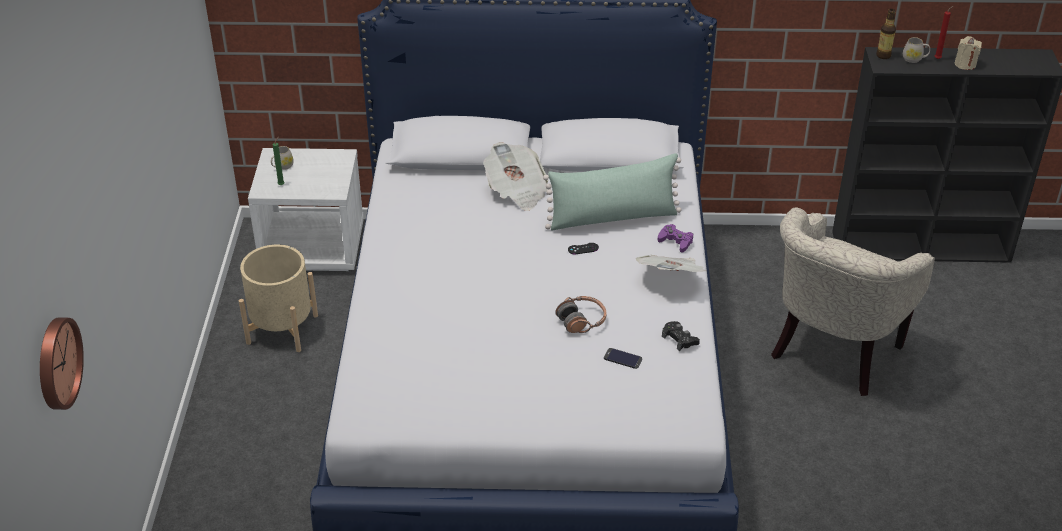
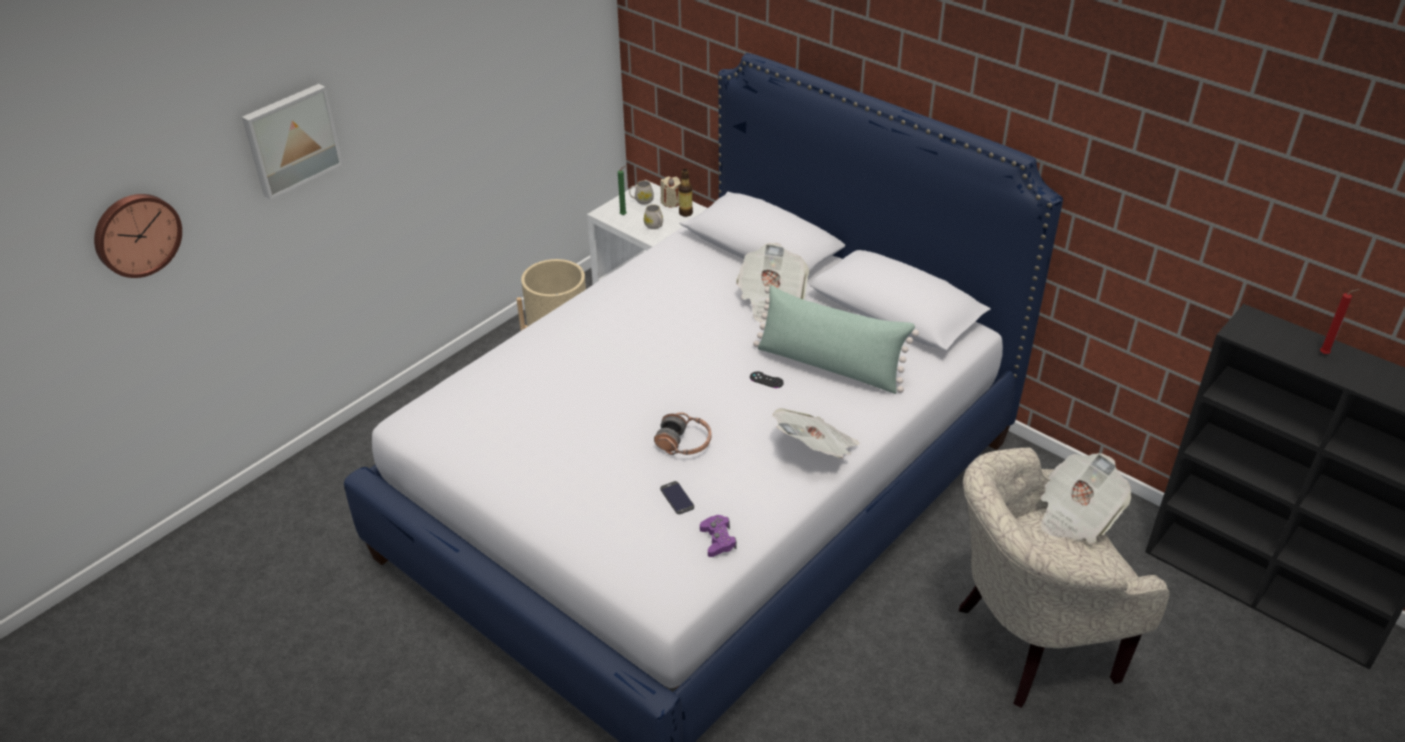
camera: 40 degrees right, 0 degrees up
purple game controller [658,224,693,253] -> purple game controller moved to [700,515,737,557]
black game controller [662,321,700,351] -> none
bottle [876,9,896,59] -> bottle moved to [679,169,693,217]
white mug [903,37,930,63] -> white mug moved to [644,205,663,229]
beige candle [955,36,982,70] -> beige candle moved to [660,177,681,208]
none -> picture [242,84,343,200]
none -> newspaper [1040,453,1131,543]

